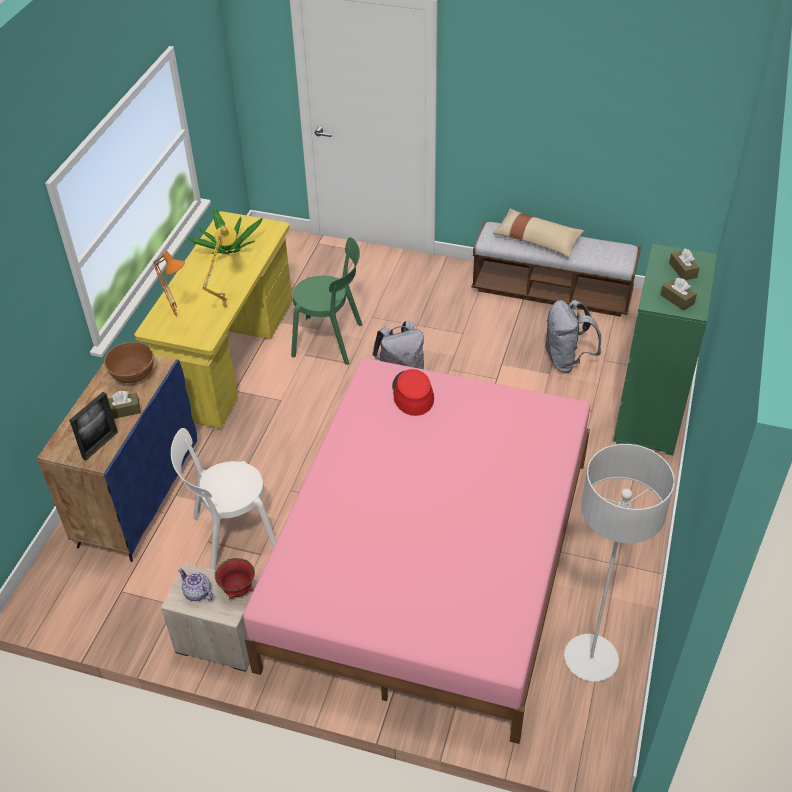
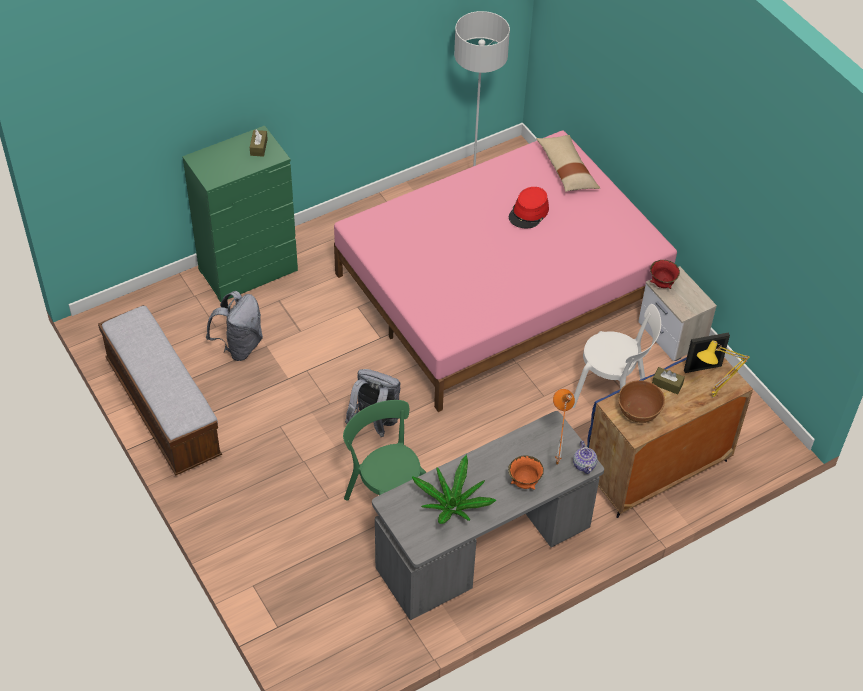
camera: 140 degrees left, 5 degrees up
yellow desk [135,211,292,428] -> grey desk [372,411,604,620]
teapot [178,568,213,601] -> teapot moved to [573,440,597,474]
yellow table lamp [202,225,237,309] -> yellow table lamp moved to [697,340,750,398]
red hat [392,369,434,416] -> red hat moved to [508,187,549,228]
beige pillow [493,208,584,257] -> beige pillow moved to [536,135,600,192]
brown tissue box [669,249,700,280] -> none
none -> orange bowl [508,455,544,490]

